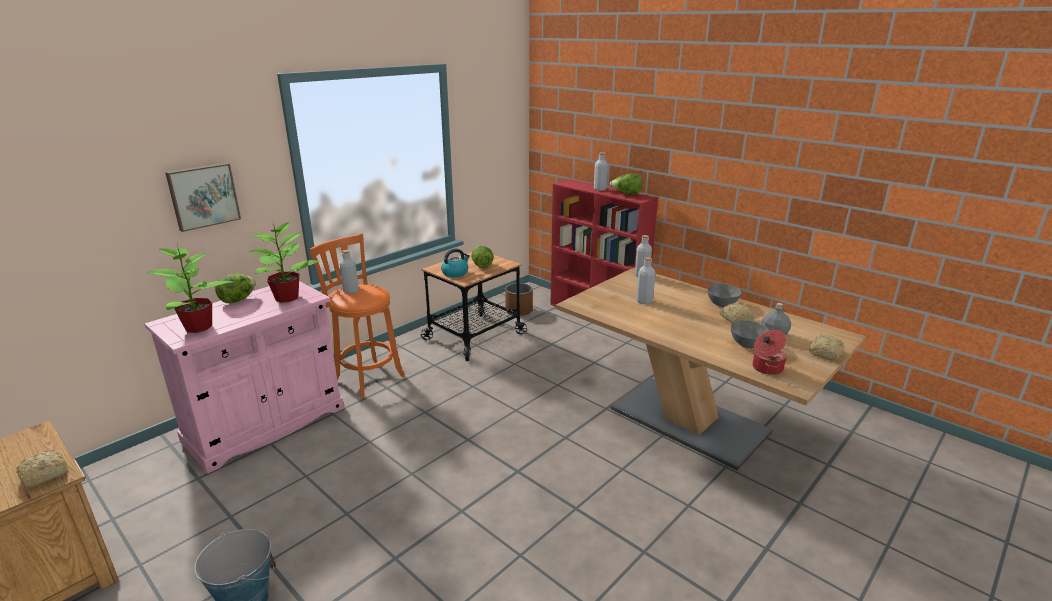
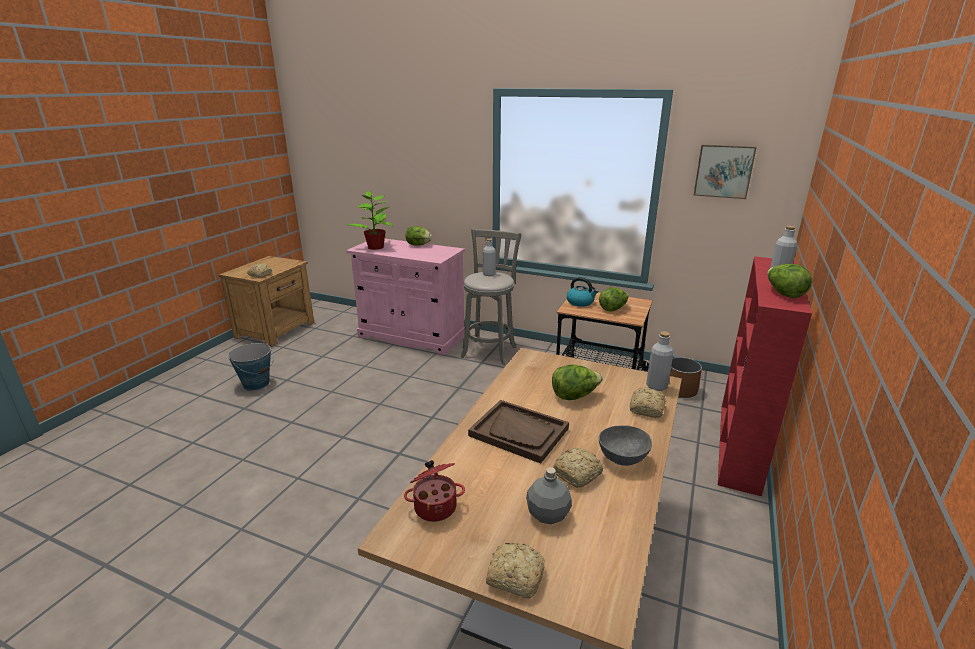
camera: 70 degrees right, 0 degrees up
picture [165,163,241,232] -> picture moved to [694,144,757,199]
potted plant [249,222,320,303] -> none
orange stool [309,233,405,399] -> grey stool [461,229,521,365]
grey bottle [636,257,655,304] -> lettuce [552,364,603,400]
grey bowl [731,320,769,348] -> none
none -> brown tray [468,400,569,464]
none -> bread [629,387,666,418]

